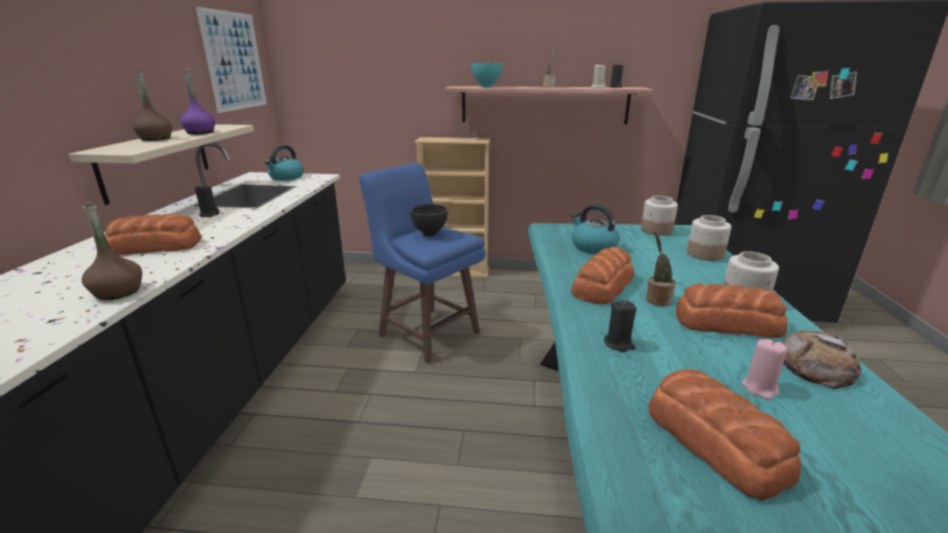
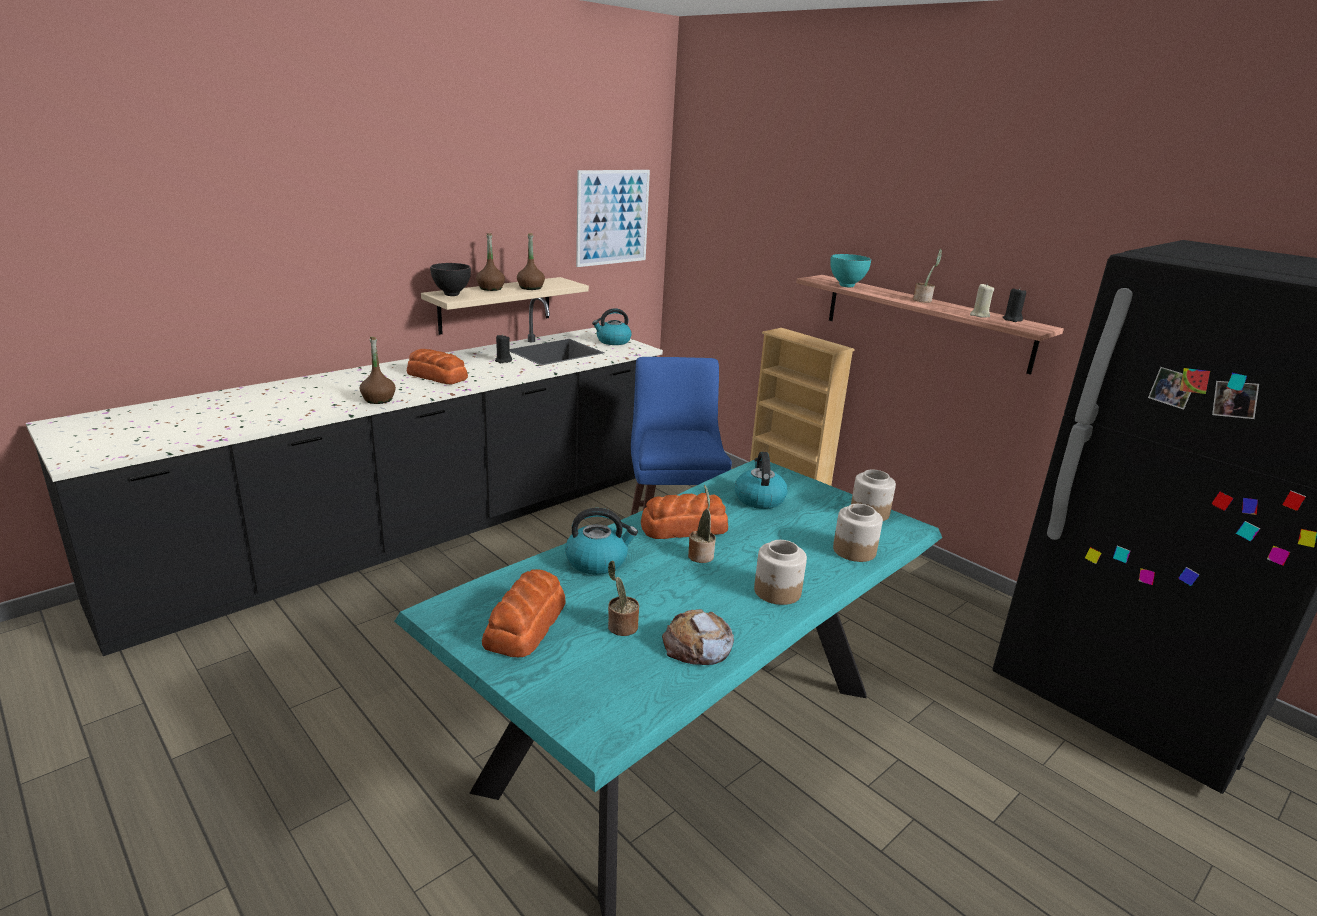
camera: 40 degrees right, 0 degrees up
purple bottle [180,69,215,135] -> brown bottle [517,233,545,290]
black bowl [410,204,448,237] -> black bowl moved to [430,263,471,296]
black candle [604,300,636,352] -> kettle [565,508,638,575]
bread [676,284,788,338] -> none
pink candle [742,339,787,400] -> potted plant [608,560,639,636]

